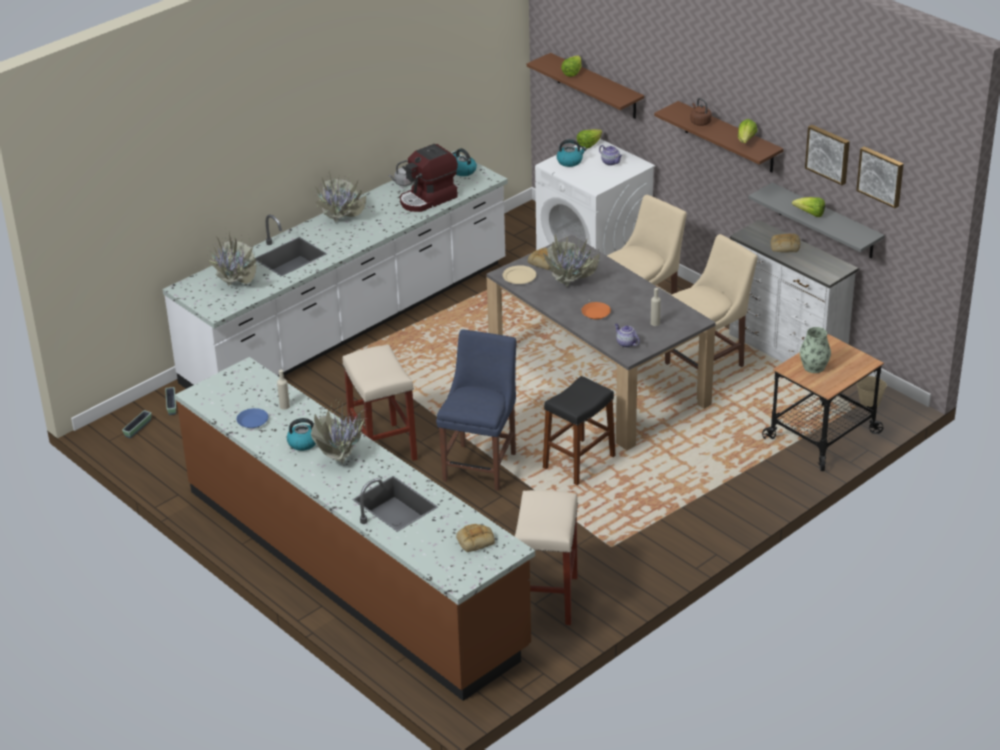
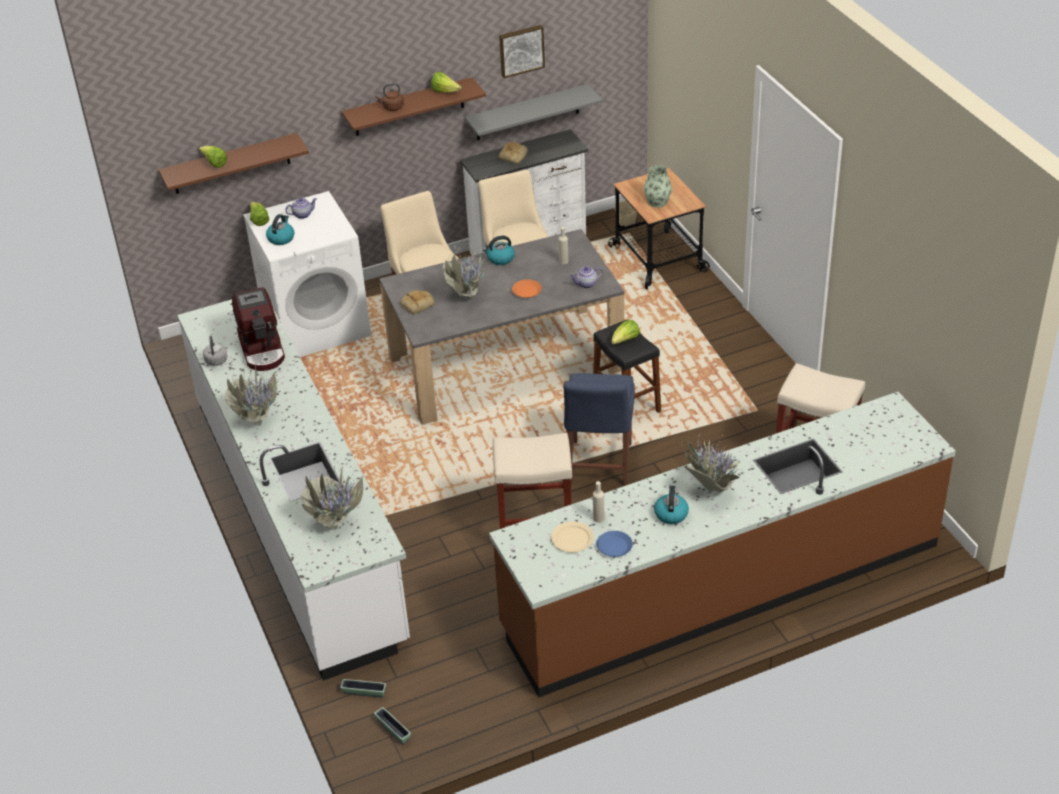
camera: 70 degrees left, 5 degrees up
blue chair [436,329,516,491] -> blue chair turned 120 degrees counterclockwise [563,373,635,486]
kettle [452,148,477,176] -> kettle moved to [483,236,515,265]
bread [456,524,495,552] -> none
beige plate [503,265,536,284] -> beige plate moved to [551,521,594,552]
lettuce [792,197,825,217] -> lettuce moved to [611,320,640,345]
picture [856,146,903,208] -> none

